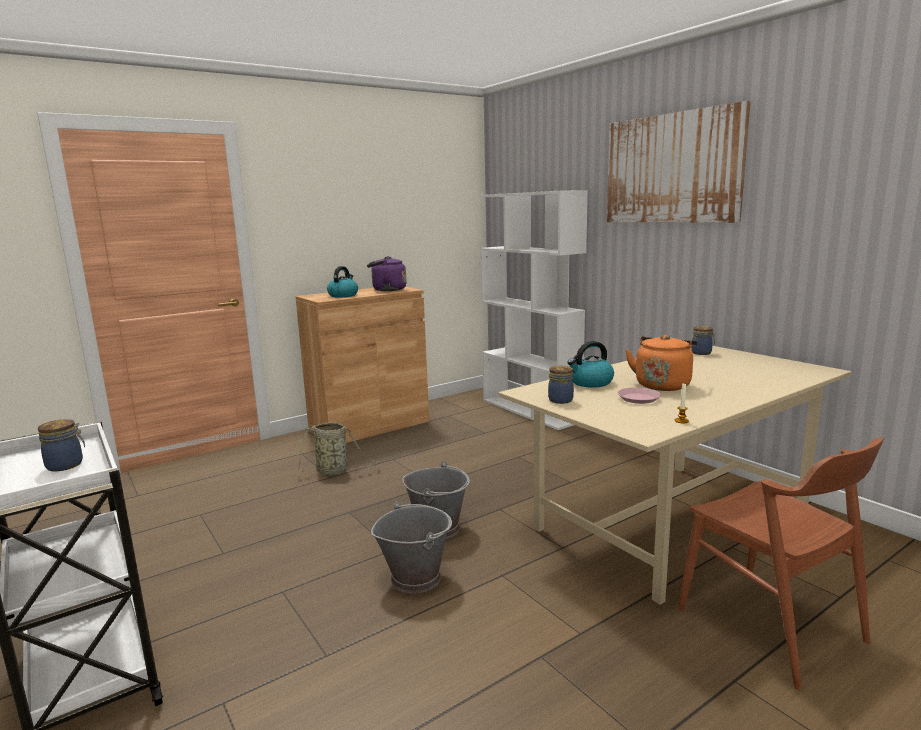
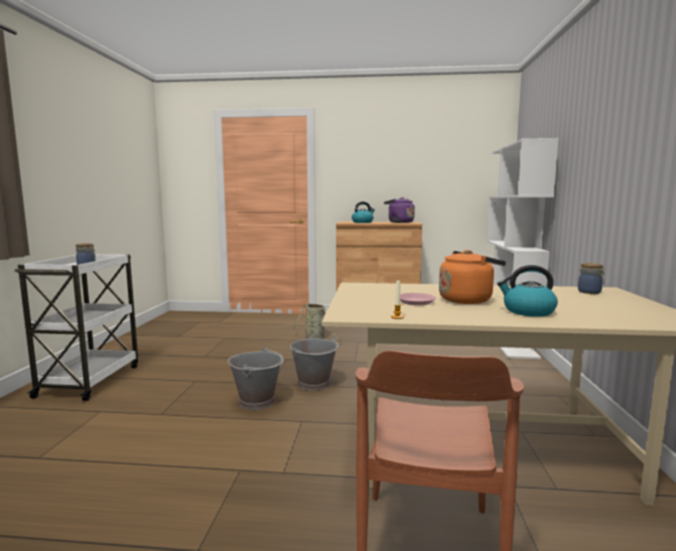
camera: 40 degrees right, 5 degrees down
jar [548,366,574,404] -> none
kettle [567,341,614,388] -> kettle moved to [497,265,558,317]
picture [607,101,751,223] -> none

